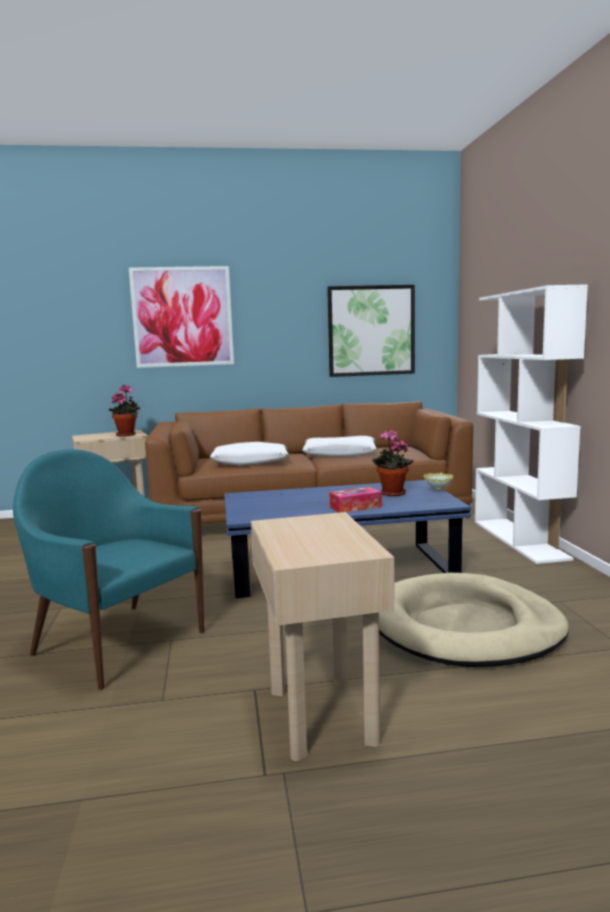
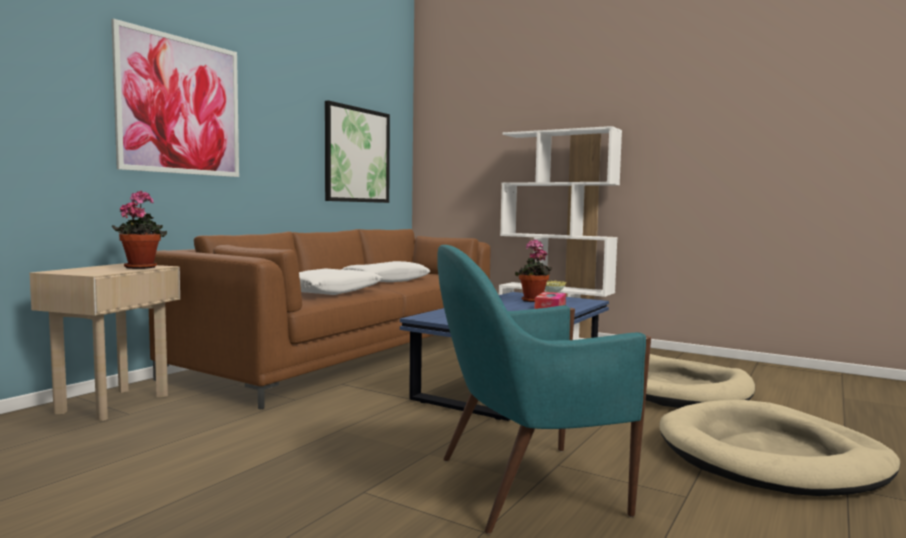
camera: 50 degrees left, 5 degrees down
beige side table [251,512,395,761] -> beige dog bed [659,400,900,496]

